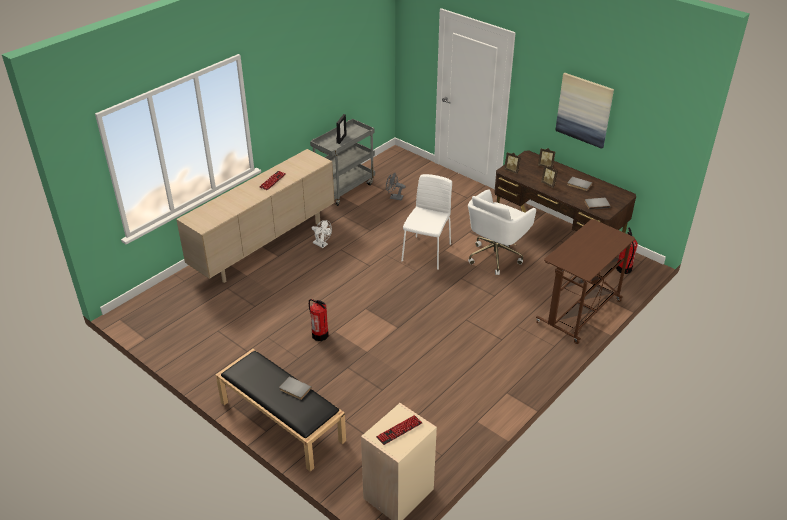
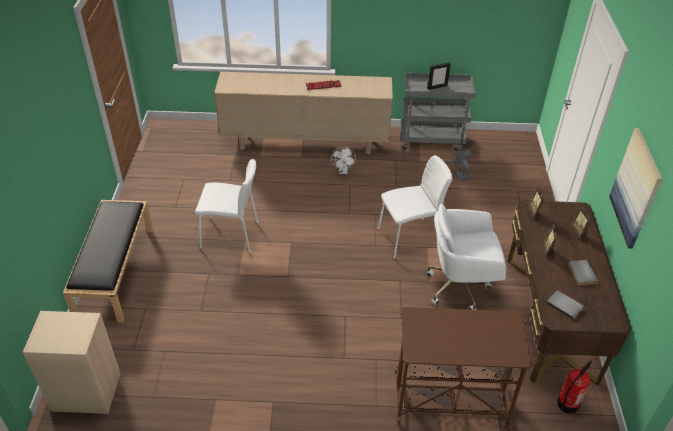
camera: 50 degrees right, 5 degrees up
grey book [279,376,312,400] -> none
fire extinguisher [309,299,329,341] -> white chair [195,159,258,252]
keyboard [376,415,422,445] -> none

